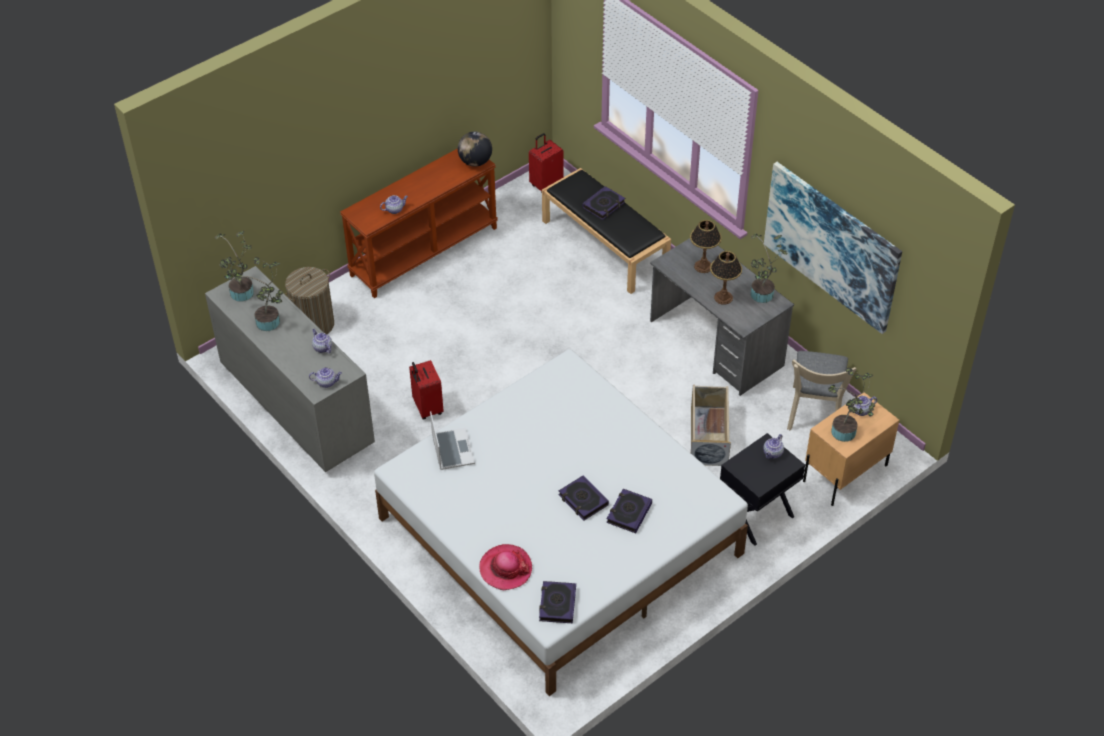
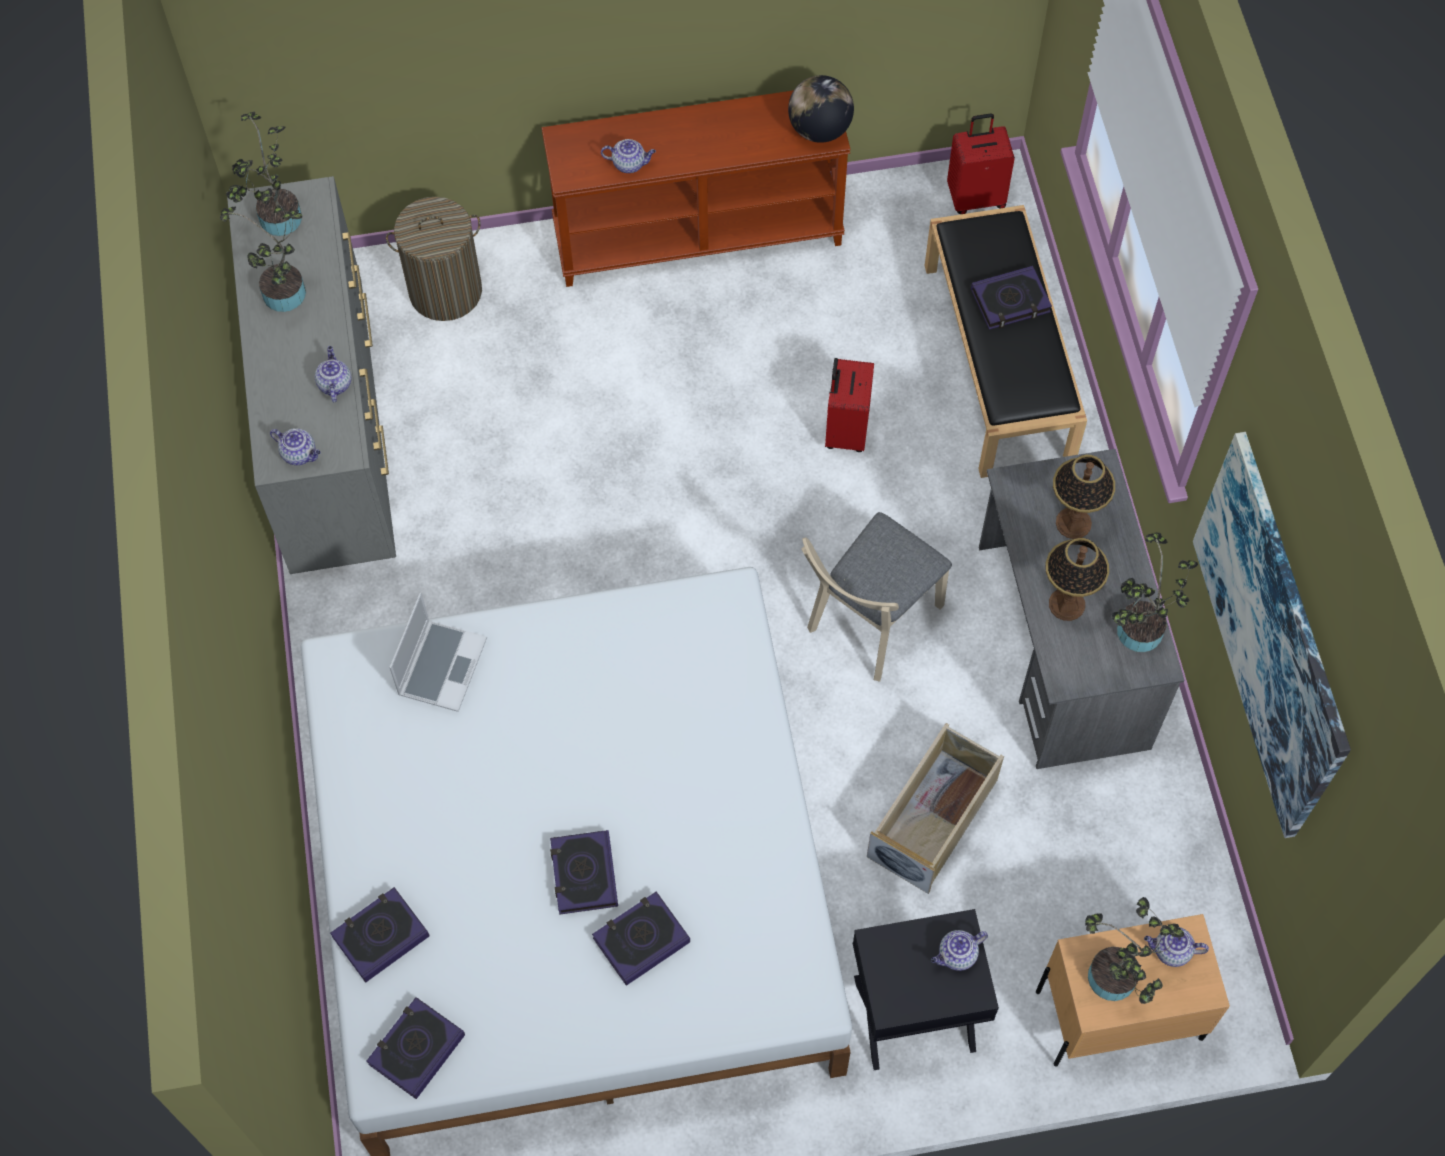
camera: 30 degrees right, 15 degrees up
red suitcase [409,360,444,420] -> red suitcase moved to [825,358,874,452]
hat [479,544,532,590] -> book [330,887,429,982]
beige chair [787,351,856,430] -> beige chair moved to [801,512,952,682]

